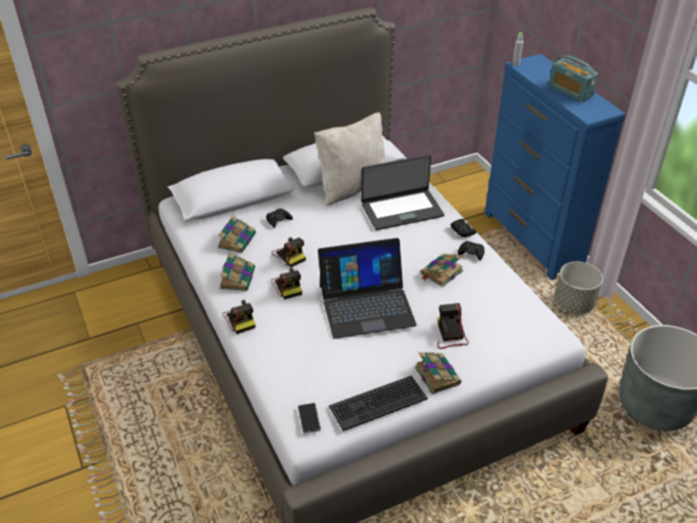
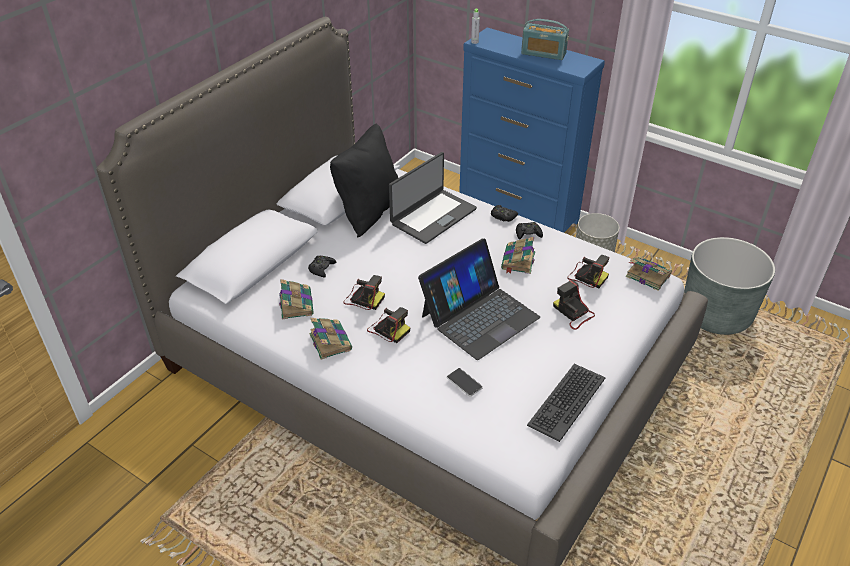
camera: 30 degrees left, 0 degrees up
camera [223,300,255,334] -> camera moved to [567,255,609,288]
phone [298,403,321,434] -> phone moved to [447,368,483,397]
beige pillow [314,112,387,206] -> black pillow [330,124,398,238]
book [415,352,461,394] -> book moved to [626,256,672,291]

